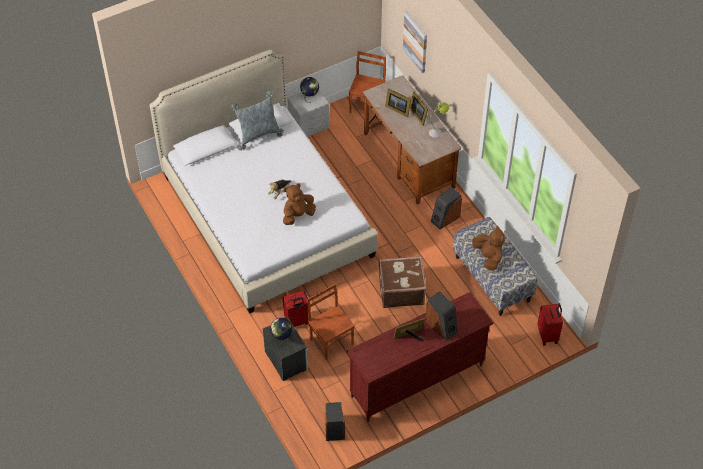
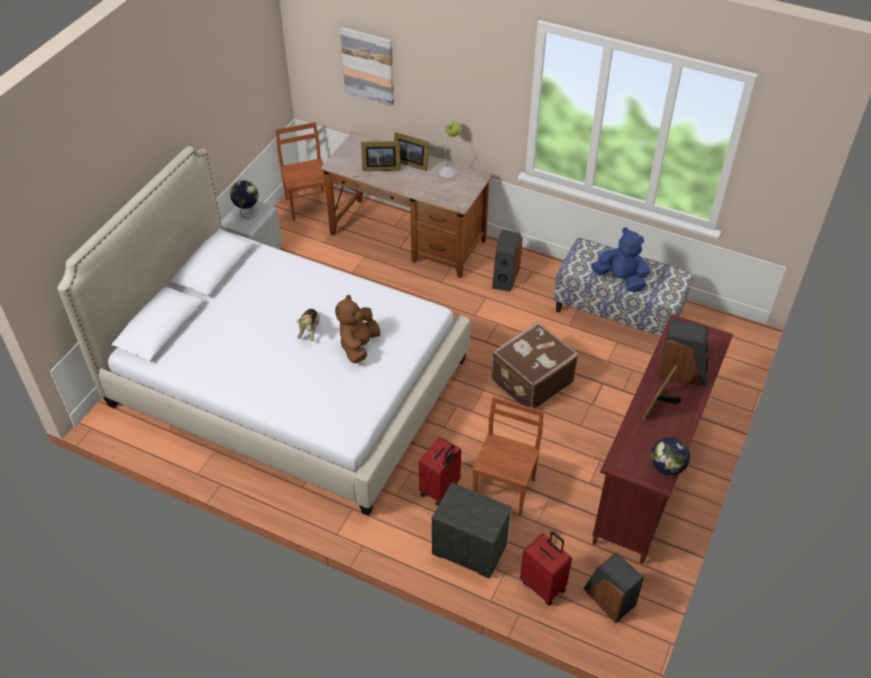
camera: 35 degrees left, 5 degrees down
pillow [230,90,284,151] -> none
globe [270,318,292,343] -> globe moved to [650,437,690,479]
brown chair [307,284,355,360] -> brown chair turned 90 degrees clockwise [472,397,544,515]
brown plush toy [472,226,505,271] -> blue plush toy [592,228,650,292]
red suitcase [537,303,563,345] -> red suitcase moved to [520,531,572,606]

